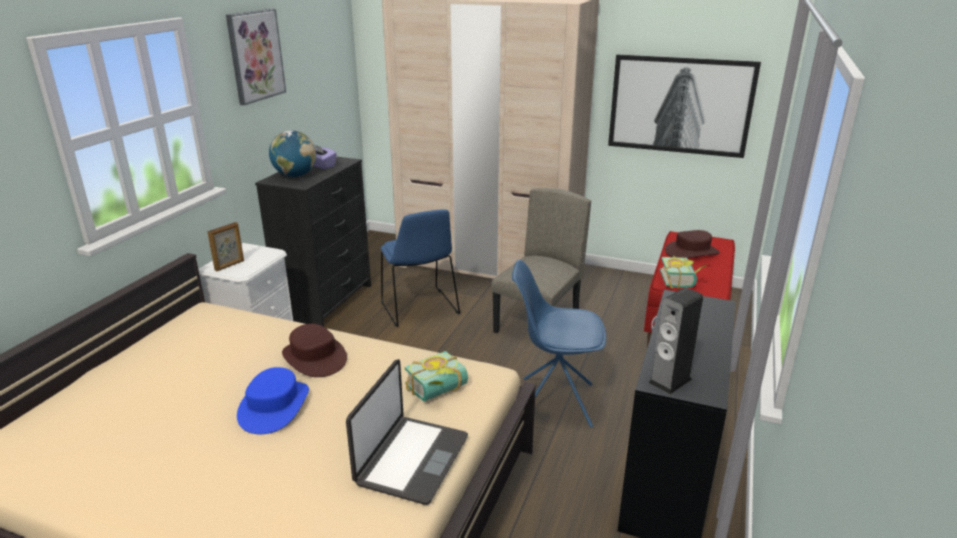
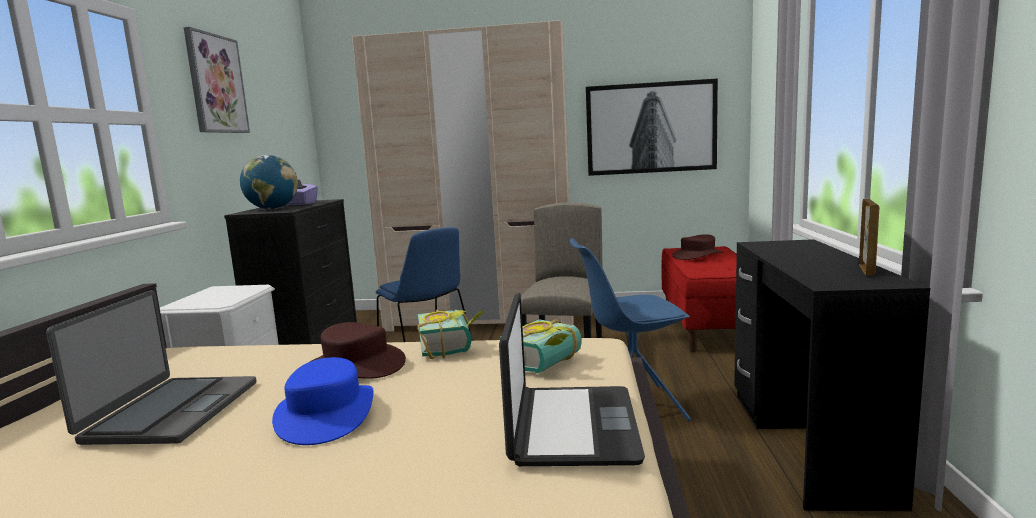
camera: 15 degrees left, 15 degrees down
picture frame [208,222,244,271] -> picture frame moved to [859,199,880,276]
speaker [648,287,703,394] -> none
book [660,256,707,289] -> book moved to [417,309,485,359]
none -> laptop [46,290,256,445]

